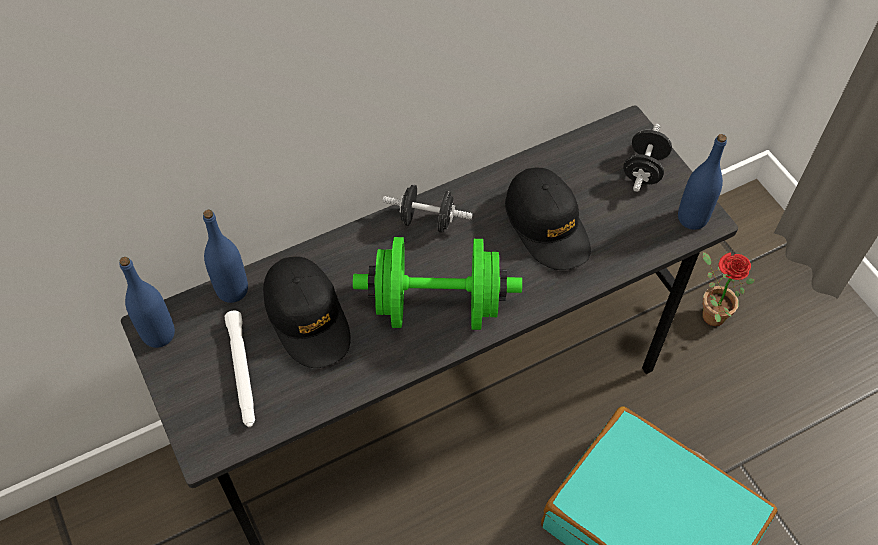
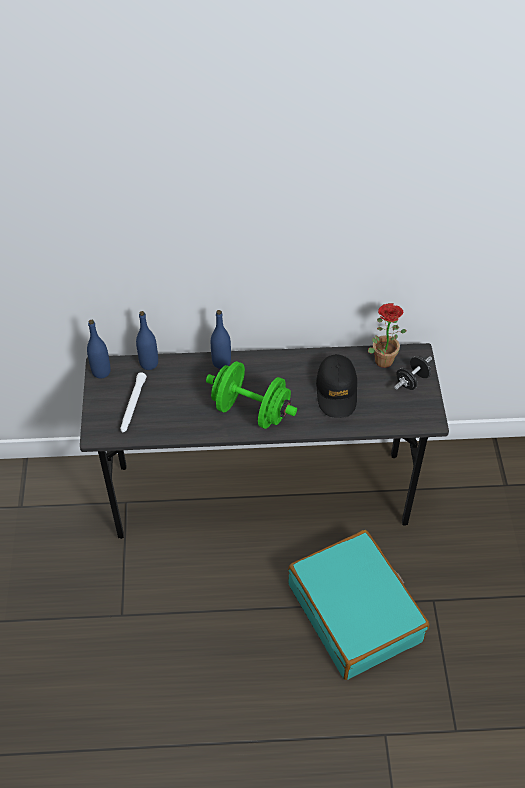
camera: 25 degrees right, 5 degrees down
black cap [263,256,351,368] -> none
black dumbbell [383,184,473,233] -> none
blue bottle [678,134,727,230] -> blue bottle moved to [211,310,231,369]
potted plant [702,252,755,326] -> potted plant moved to [368,303,406,368]

